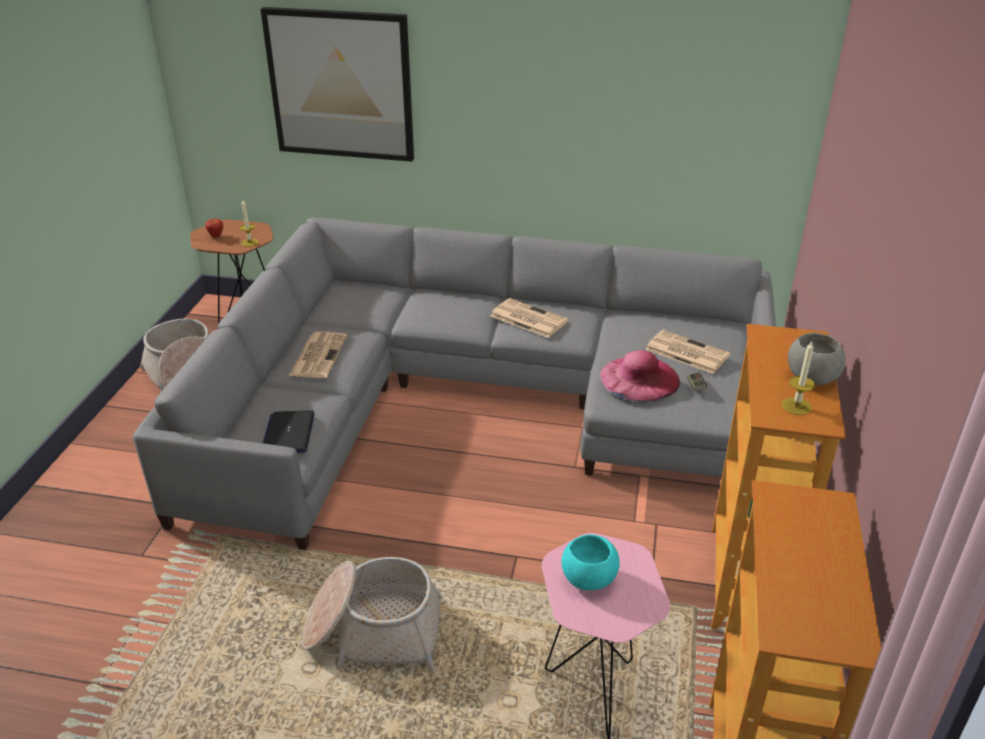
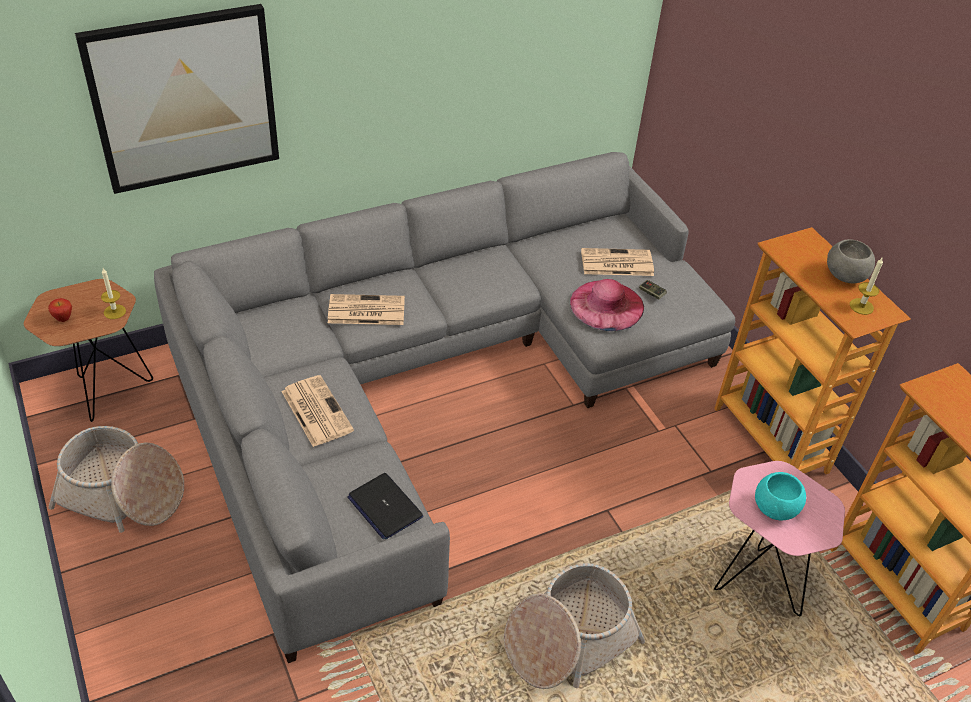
camera: 40 degrees left, 10 degrees up
newspaper [490,298,568,338] -> newspaper moved to [328,294,405,325]

